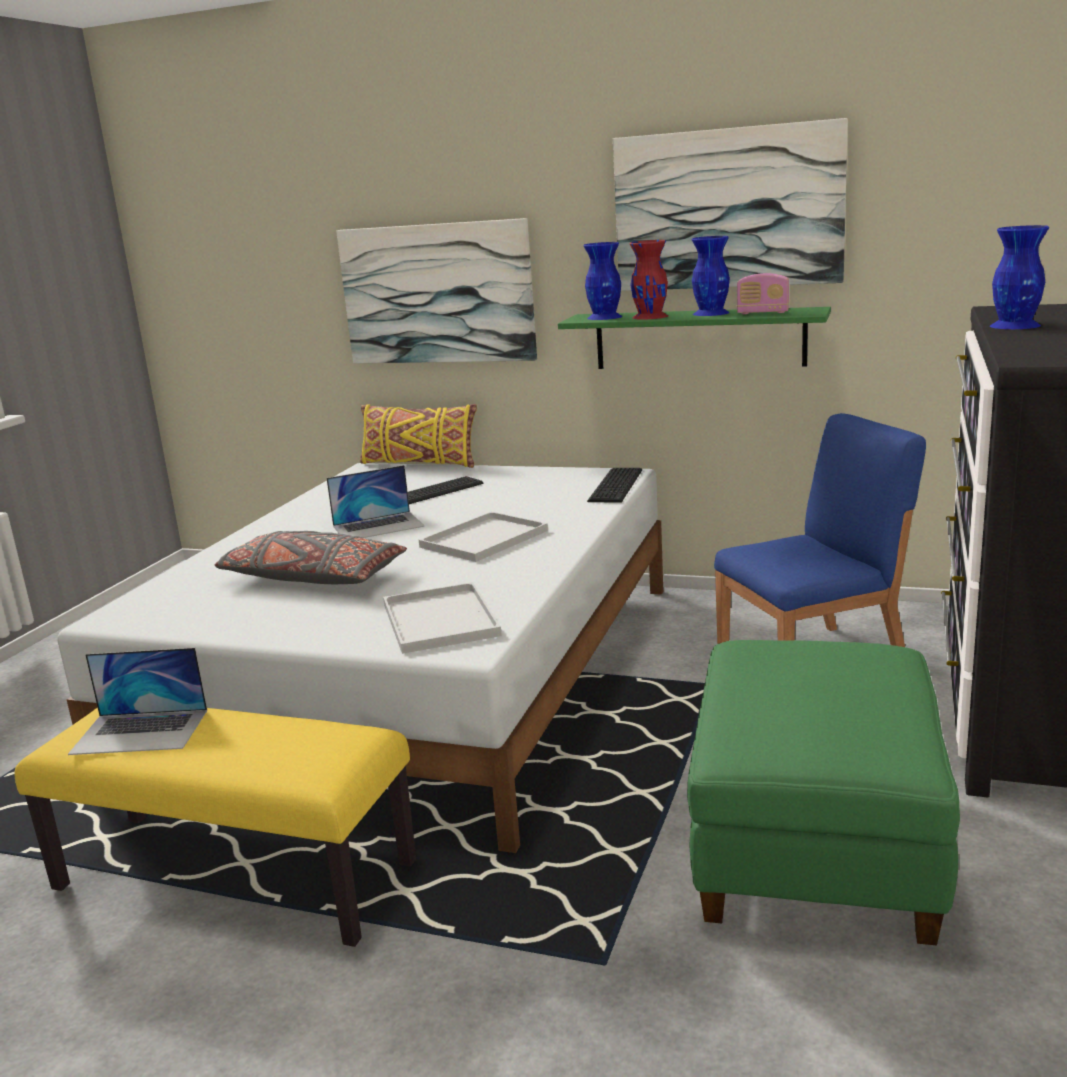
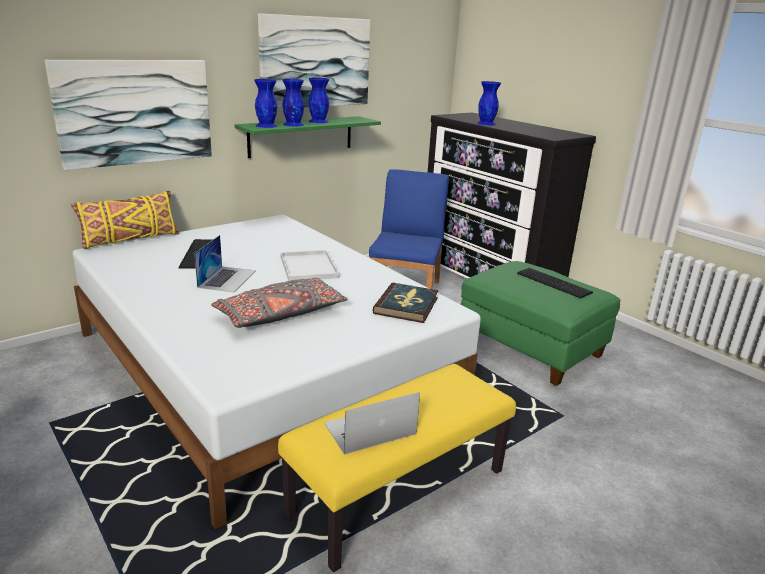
camera: 60 degrees left, 5 degrees up
laptop [68,648,207,755] -> laptop turned 150 degrees counterclockwise [324,392,420,455]
white tray [383,582,502,654] -> book [373,283,438,323]
keyboard [587,468,642,503] -> keyboard moved to [517,268,593,298]
red vase [630,240,668,320] -> blue vase [282,79,304,126]
radio [737,273,789,314] -> none

